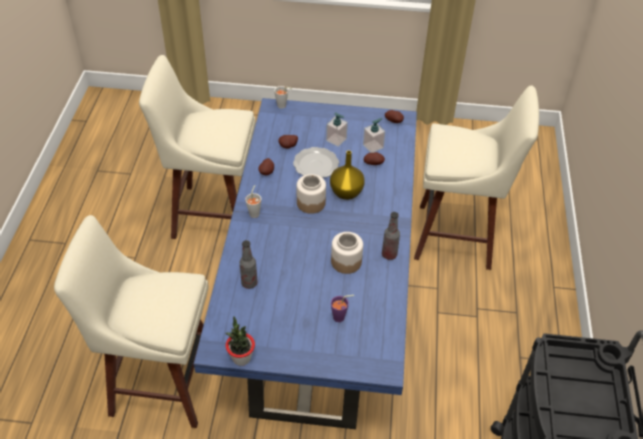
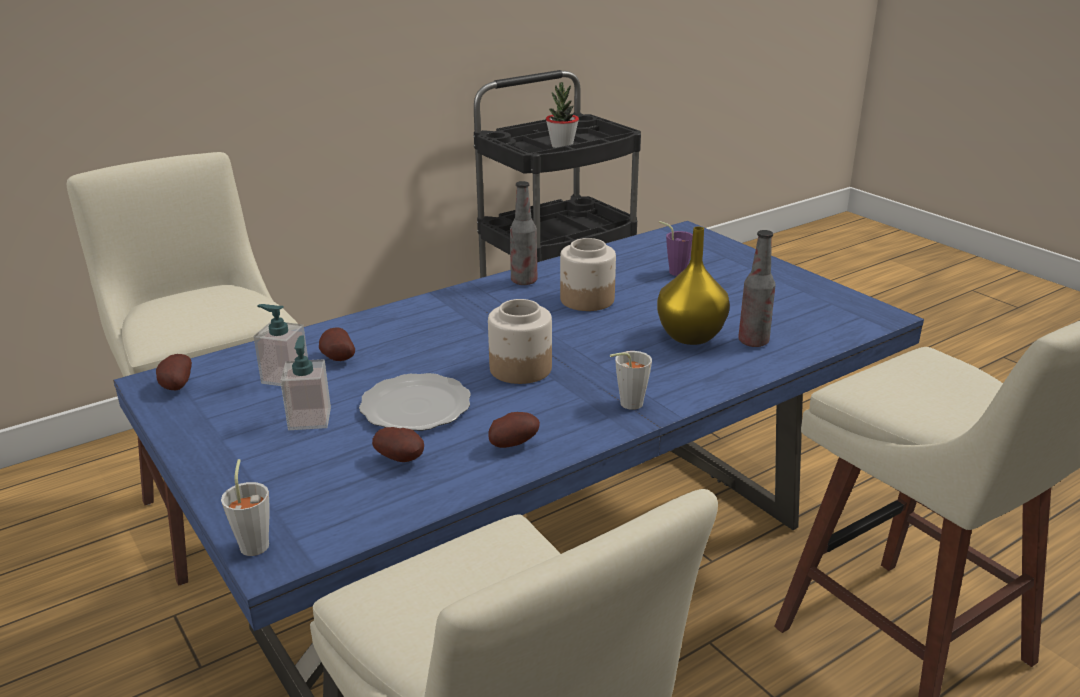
camera: 130 degrees left, 20 degrees down
potted plant [226,316,255,366] -> potted plant moved to [546,82,579,148]
yellow vase [330,151,365,200] -> yellow vase moved to [657,227,730,345]

